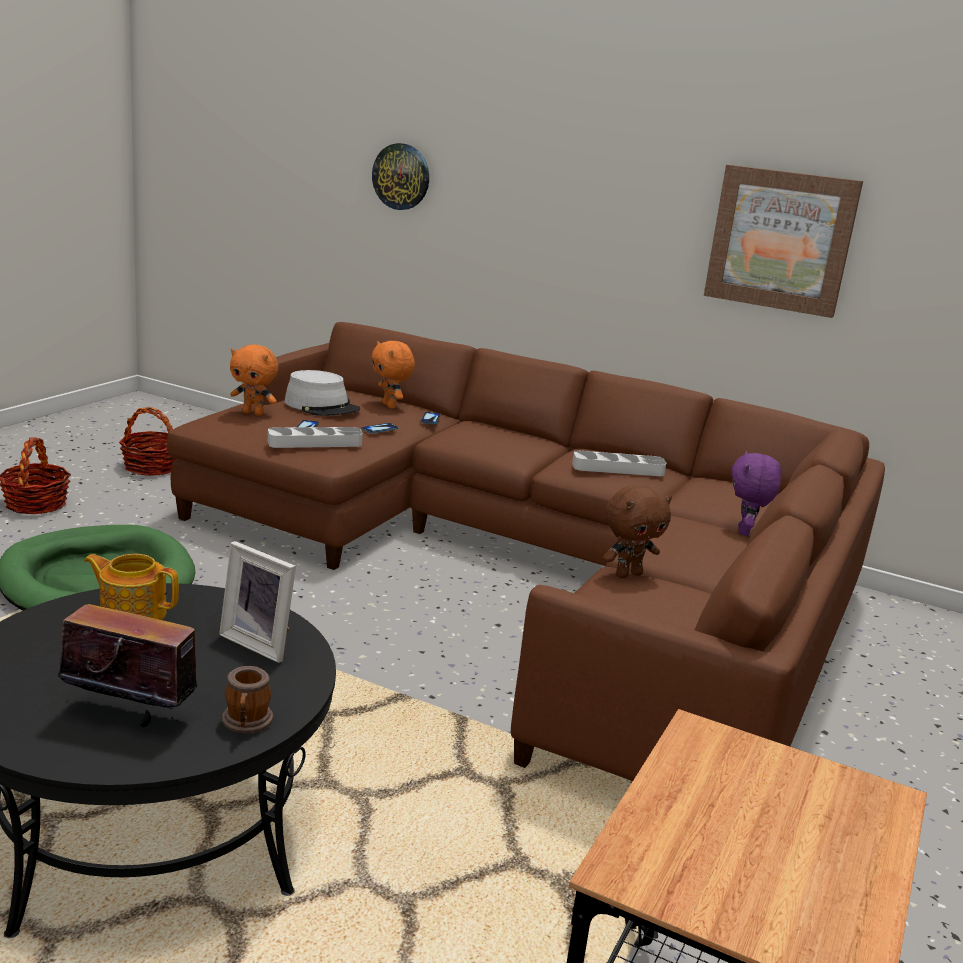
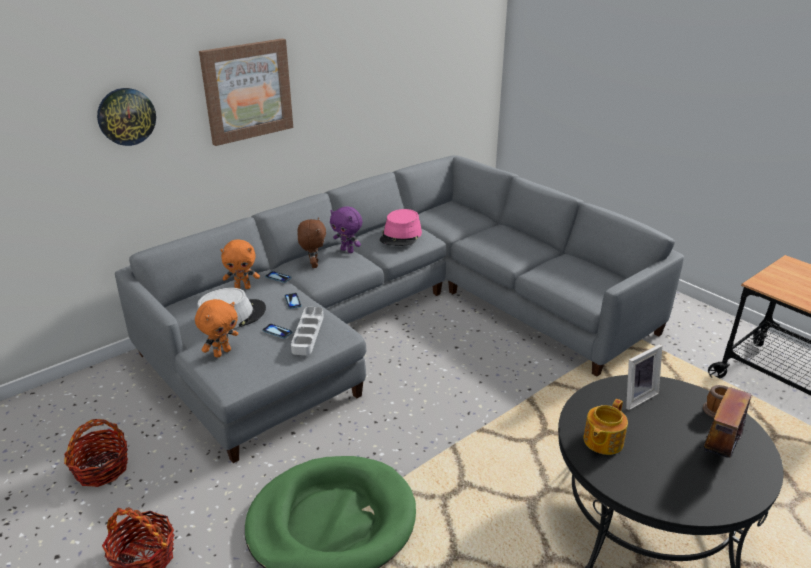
camera: 65 degrees left, 10 degrees up
brown sofa [167,322,885,781] -> grey sofa [115,155,684,463]
grey tray [572,450,666,476] -> pink hat [380,209,422,246]
brown plush toy [603,485,672,578] -> brown plush toy moved to [298,217,326,268]
picture [704,165,863,318] -> picture moved to [199,38,293,146]
purple plush toy [731,451,781,536] -> purple plush toy moved to [330,206,363,253]

